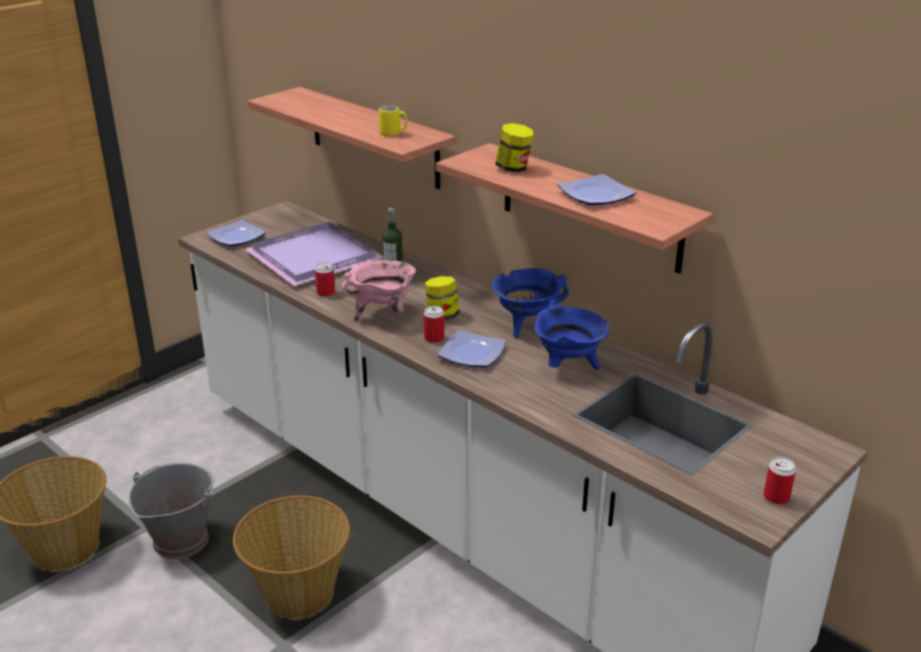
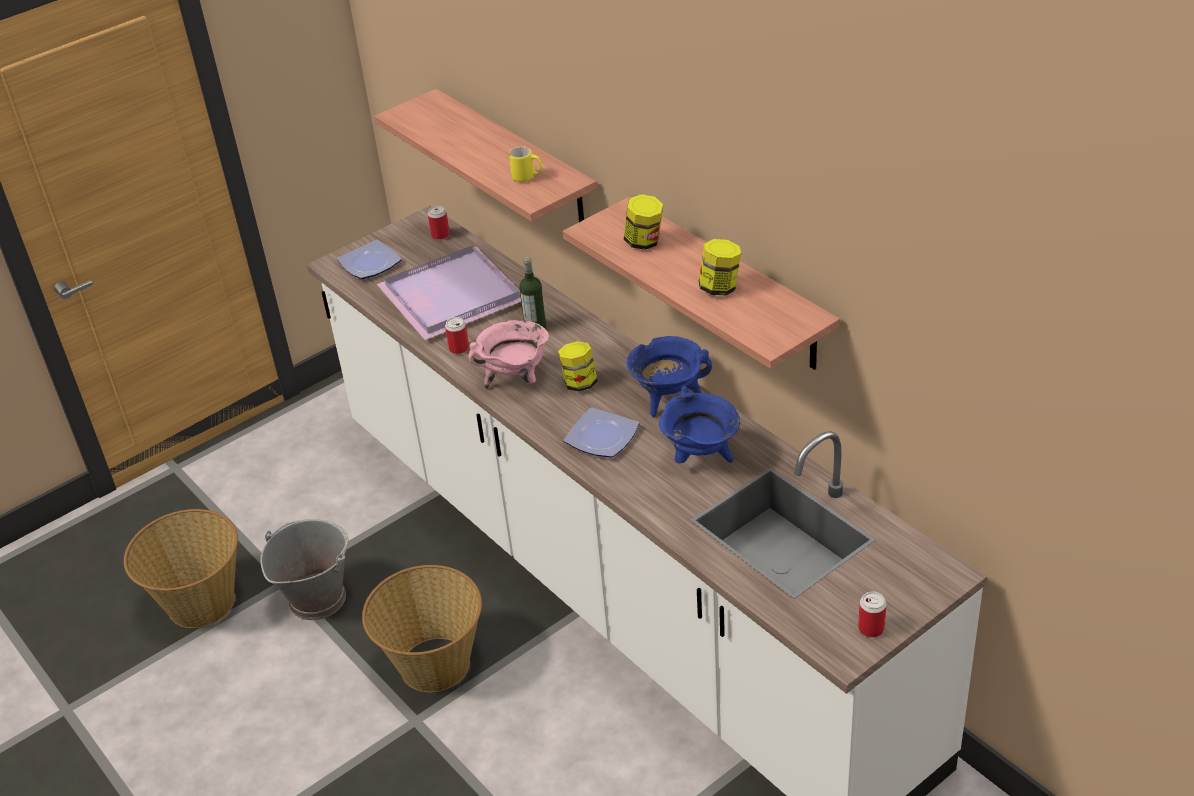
camera: 10 degrees right, 10 degrees up
can [424,306,445,343] -> can moved to [428,206,450,240]
plate [557,174,637,205] -> jar [699,239,741,296]

